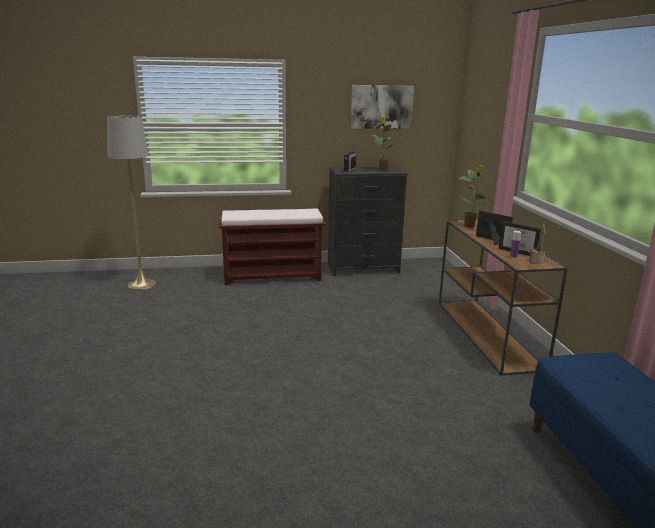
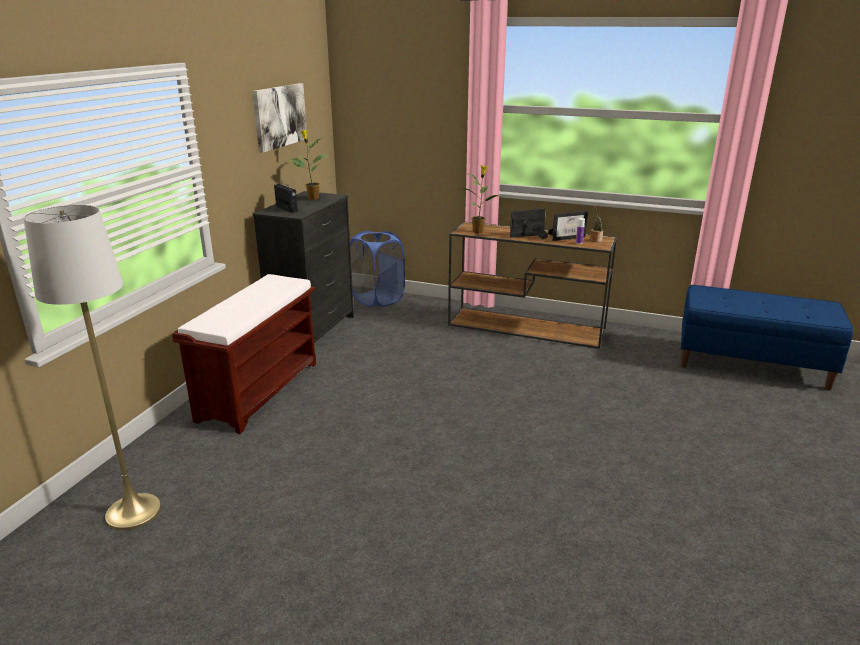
camera: 60 degrees left, 5 degrees up
none -> blue laundry basket [350,231,405,307]

